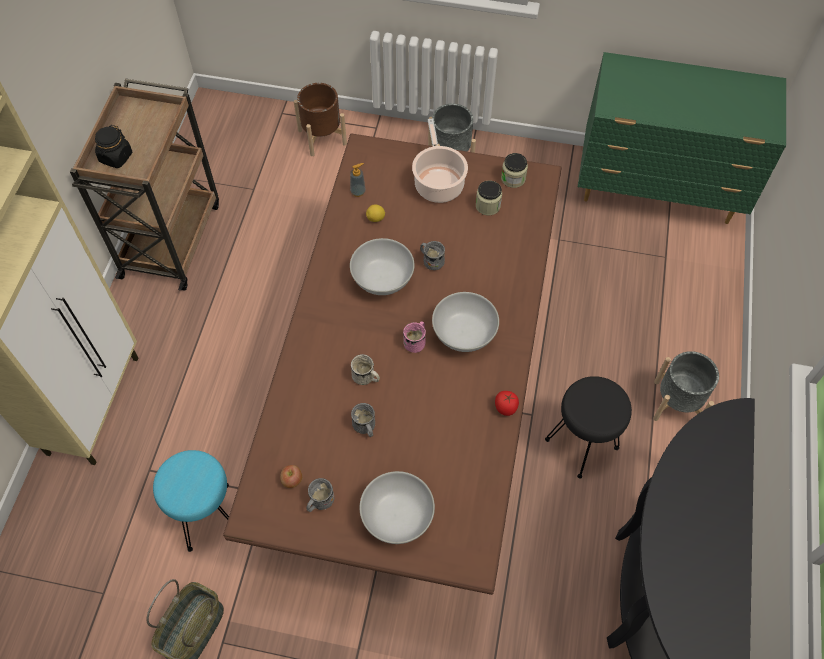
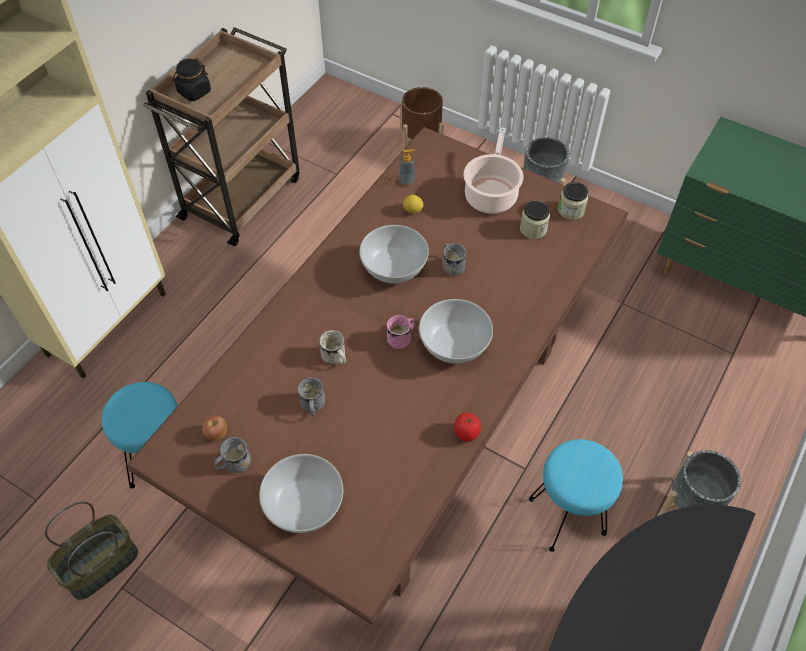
camera: 20 degrees right, 5 degrees down
black stool [545,376,632,479] -> turquoise stool [529,439,623,552]

